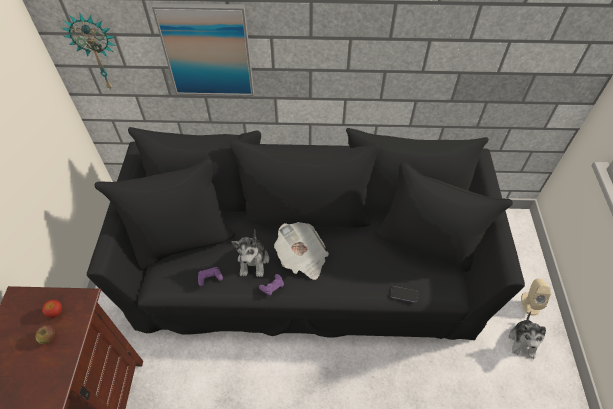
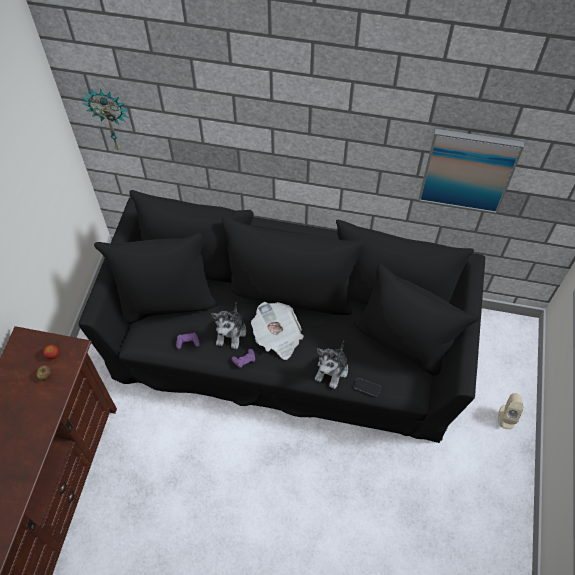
camera: 10 degrees right, 5 degrees up
picture [152,3,254,96] -> picture moved to [418,129,524,214]
plush toy [509,311,546,359] -> plush toy moved to [315,341,348,389]

